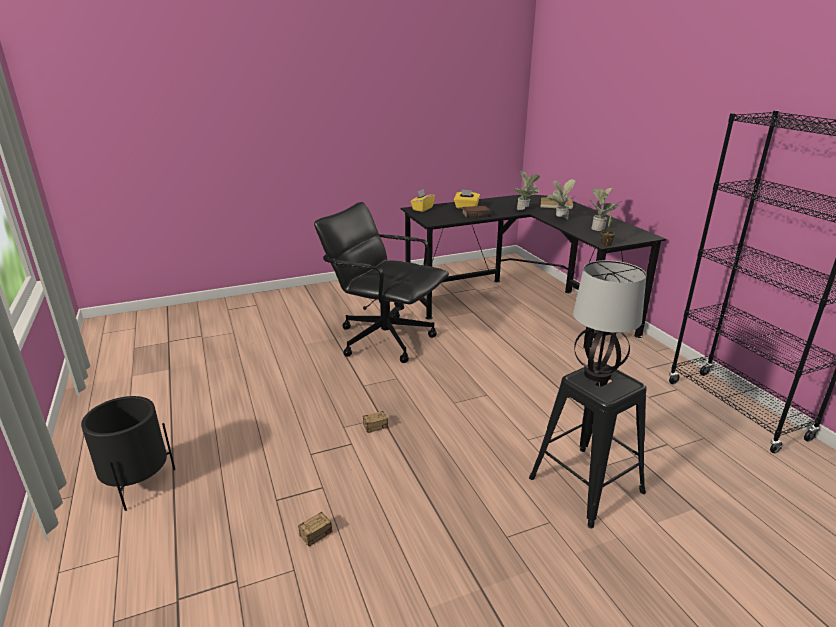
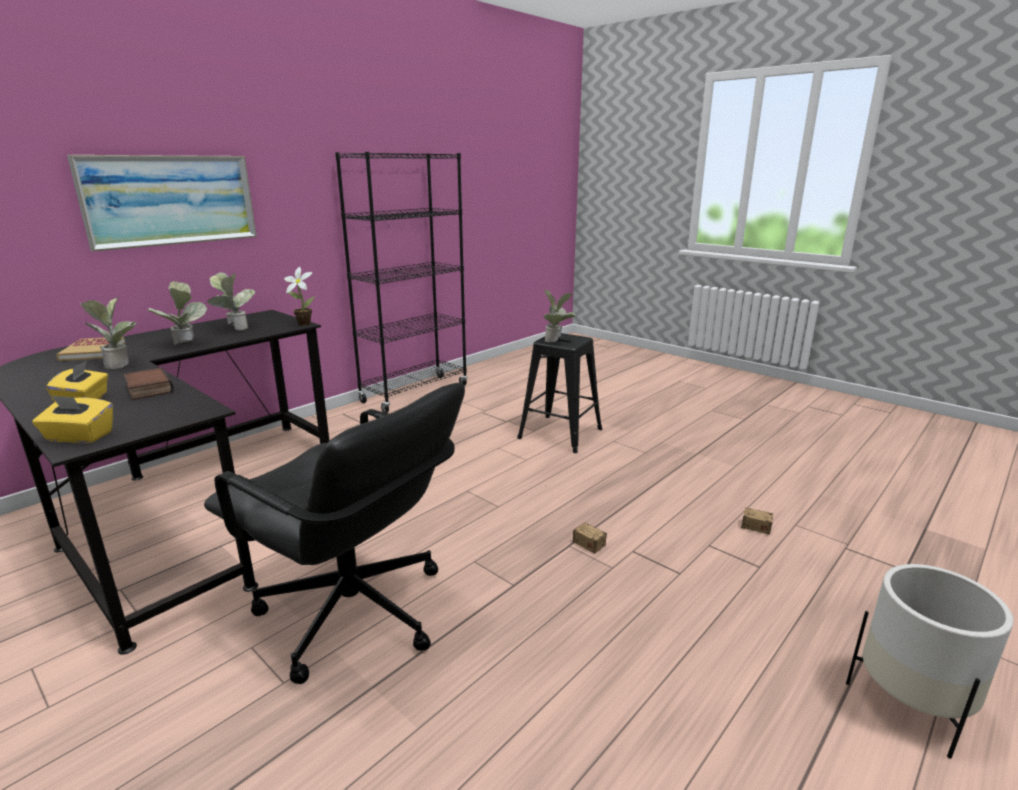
camera: 115 degrees left, 5 degrees down
black planter [81,396,175,511] -> white planter [846,564,1014,759]
black office chair [314,202,449,363] -> black office chair turned 60 degrees counterclockwise [204,383,465,684]
table lamp [573,260,646,382] -> potted plant [544,290,576,342]
none -> picture [67,155,257,252]

